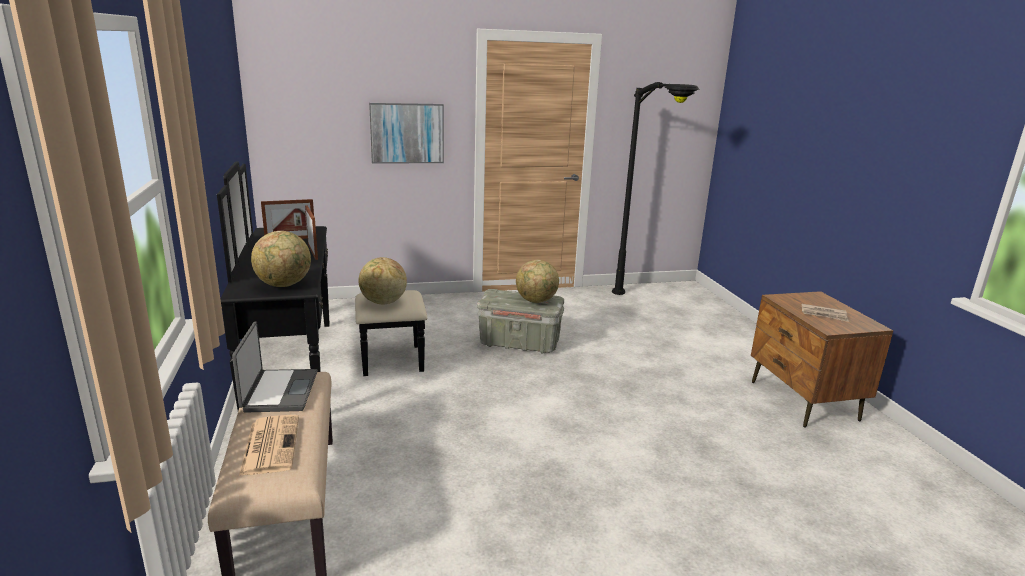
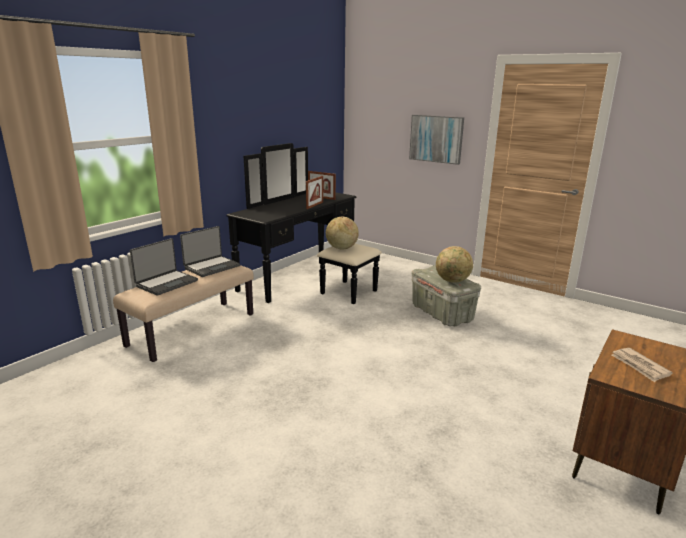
camera: 50 degrees right, 0 degrees up
newspaper [239,415,299,476] -> laptop [130,238,198,296]
globe [251,231,311,287] -> none
black floor lamp [612,82,700,295] -> none

